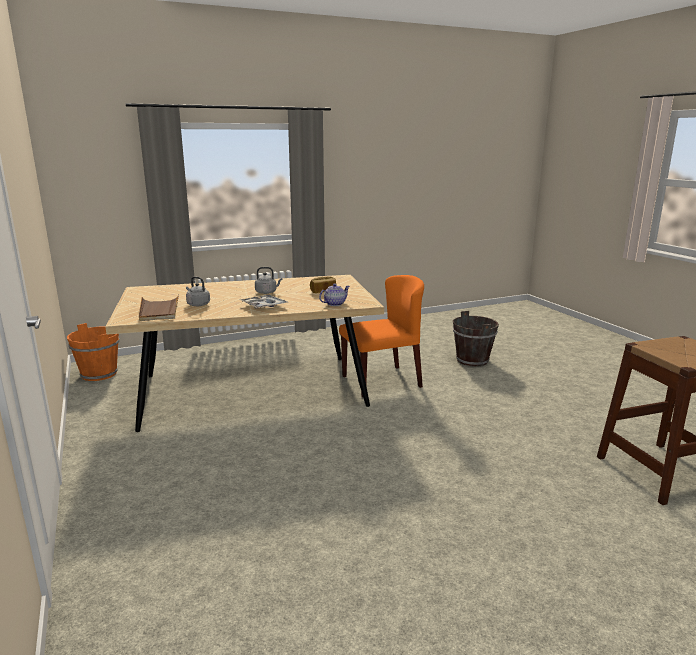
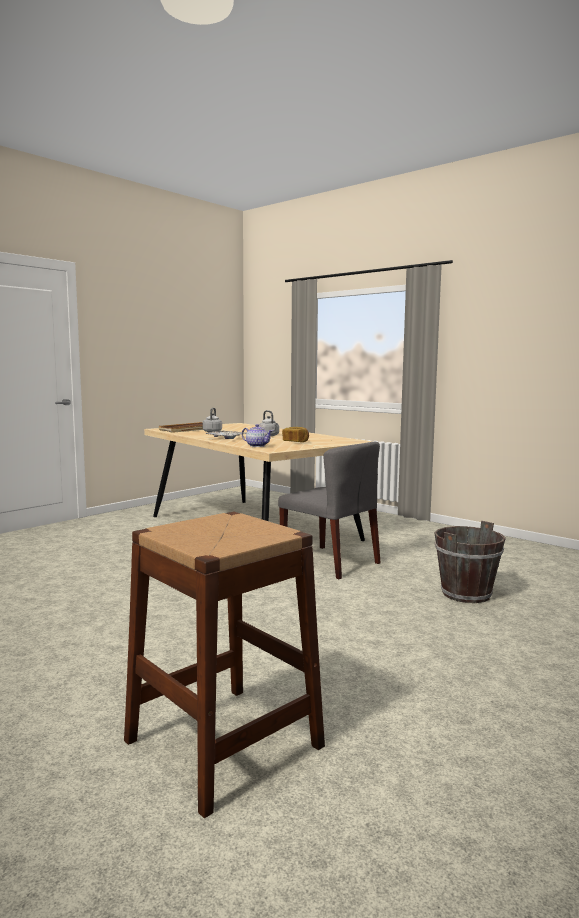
camera: 65 degrees right, 10 degrees down
orange bucket [67,323,119,381] -> none
orange chair [339,275,424,397] -> grey chair [278,442,381,579]

